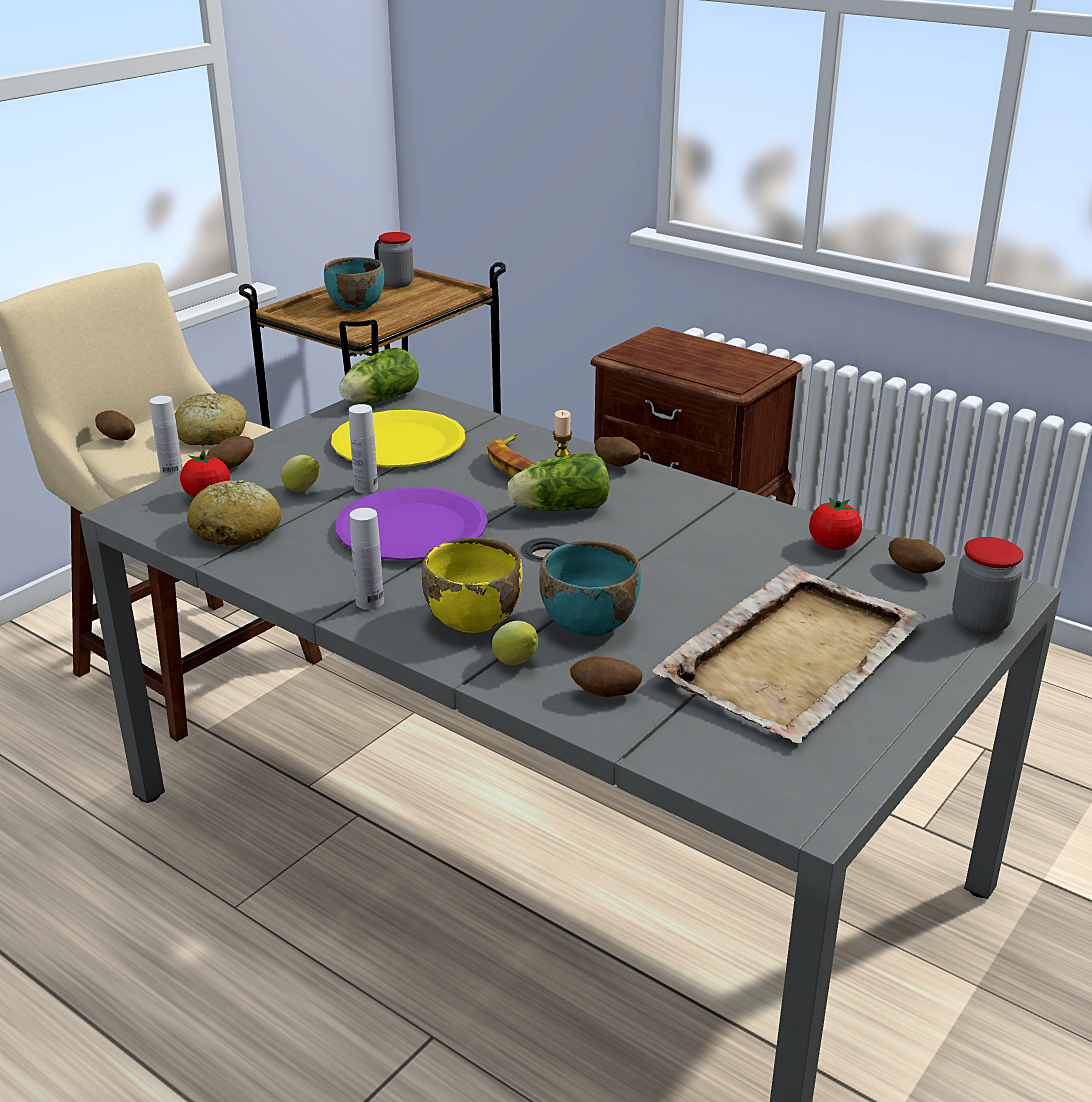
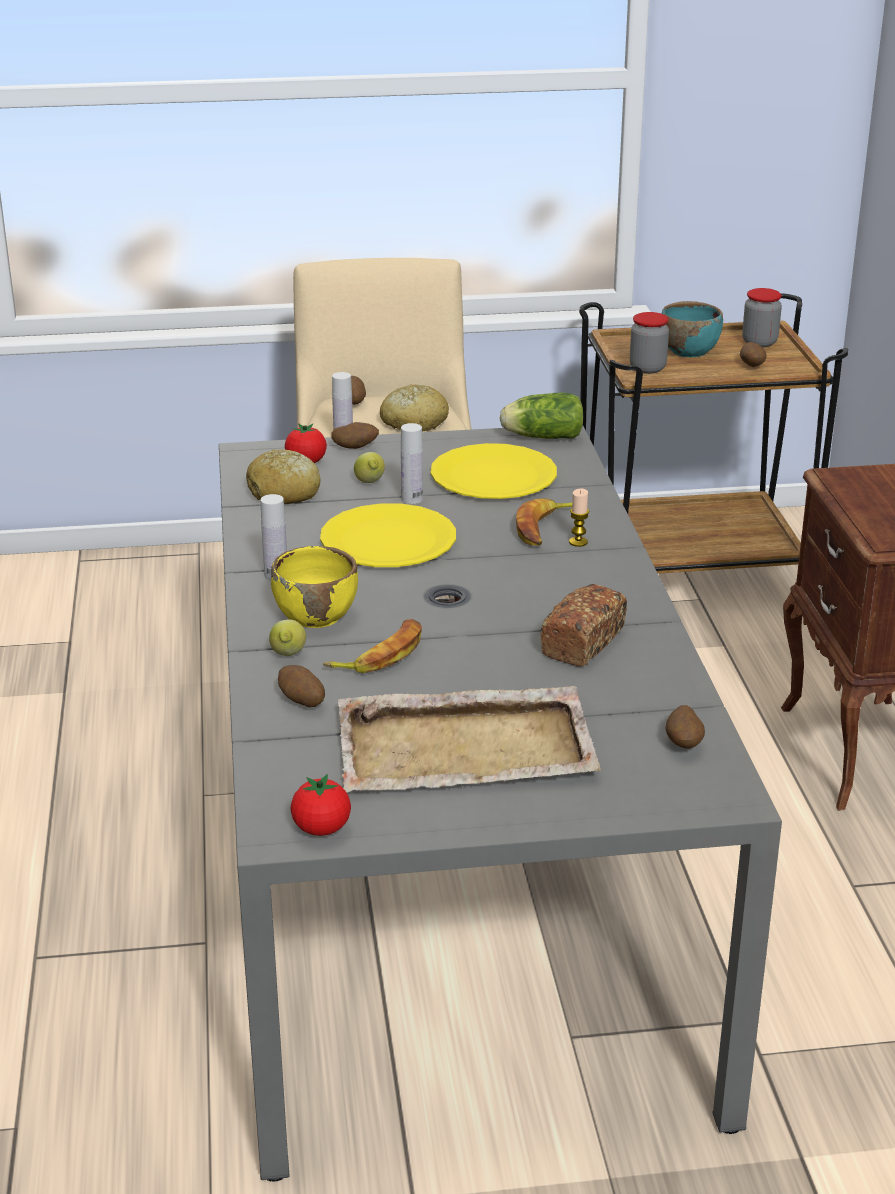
camera: 45 degrees right, 0 degrees up
purple plate [336,487,488,561] -> yellow plate [320,503,456,567]
lettuce [508,453,610,511] -> none
turquoise bowl [539,541,641,637] -> banana [323,619,422,673]
potato [595,437,640,467] -> potato moved to [740,342,766,367]
tomato [809,497,862,550] -> tomato moved to [291,774,351,836]
jar [952,537,1023,635] -> jar moved to [630,312,669,374]
none -> bread [540,584,627,667]

